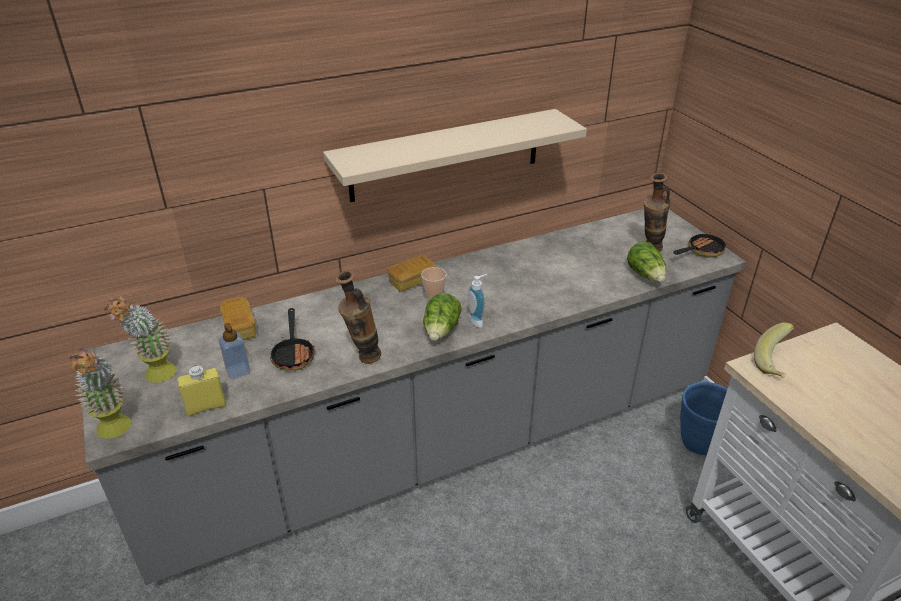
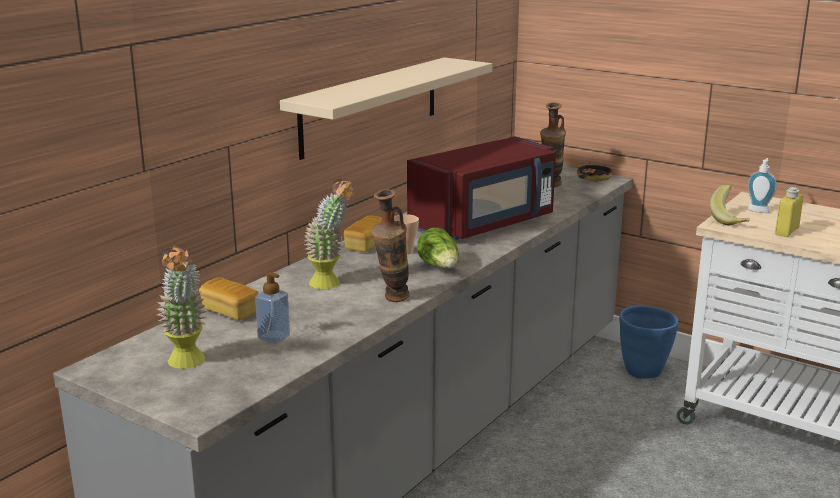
camera: 30 degrees left, 15 degrees down
potted plant [70,348,131,439] -> potted plant moved to [304,179,354,289]
yellow bottle [177,365,226,416] -> yellow bottle moved to [775,187,804,237]
frying pan [270,308,315,370] -> none
soap dispenser [468,274,487,328] -> soap dispenser moved to [748,158,777,213]
lettuce [627,242,666,282] -> none
none -> red microwave [407,136,556,239]

